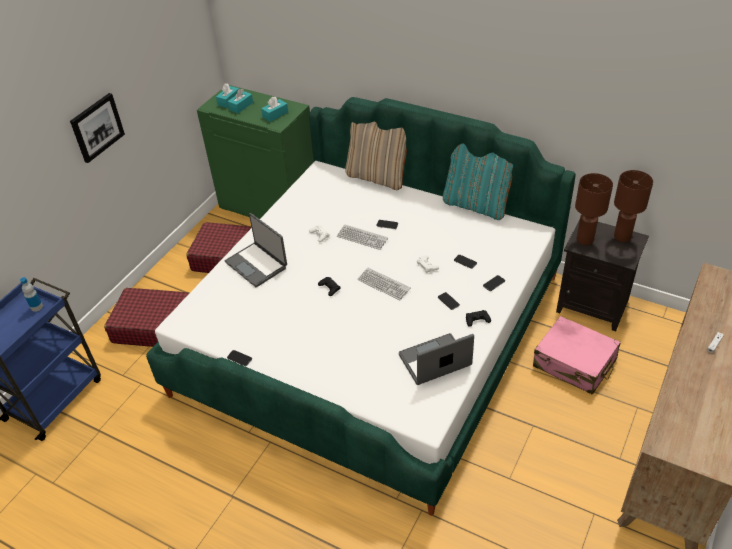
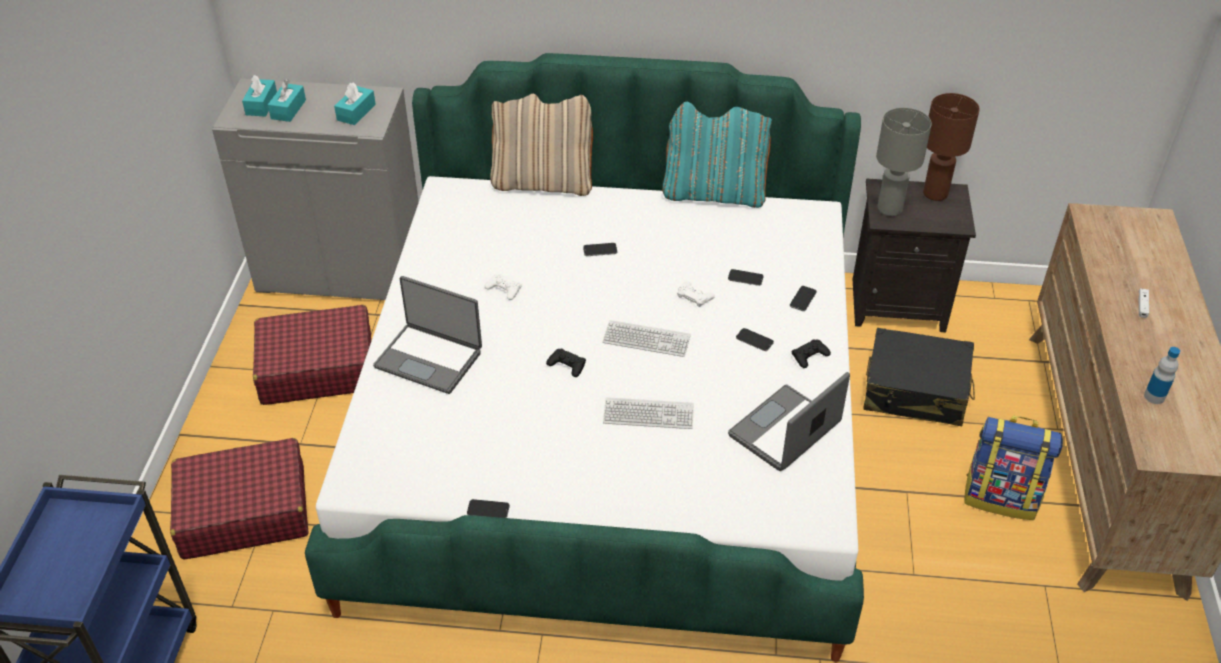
camera: 25 degrees left, 0 degrees up
bottle [20,277,43,312] -> bottle moved to [1144,347,1180,404]
picture [70,93,125,163] -> none
green cabinet [197,85,314,219] -> grey cabinet [212,79,419,300]
keyboard [337,224,388,250] -> keyboard moved to [603,397,694,429]
pink suitcase [533,316,621,395] -> black suitcase [863,328,975,426]
brown table lamp [575,173,613,245] -> grey table lamp [876,108,932,216]
none -> backpack [964,416,1063,520]

